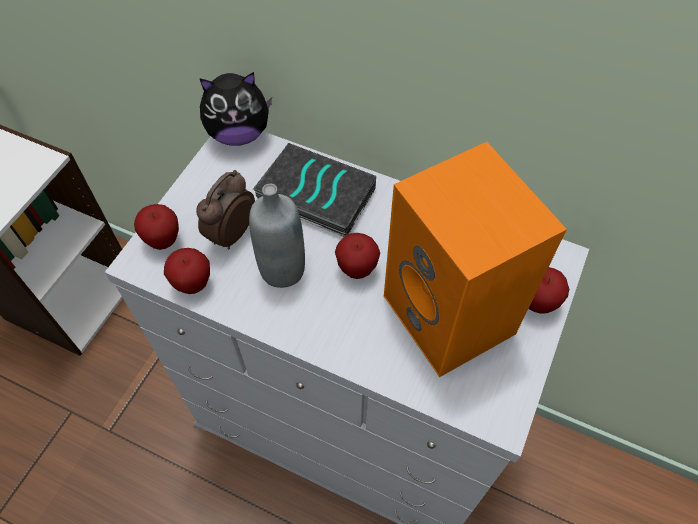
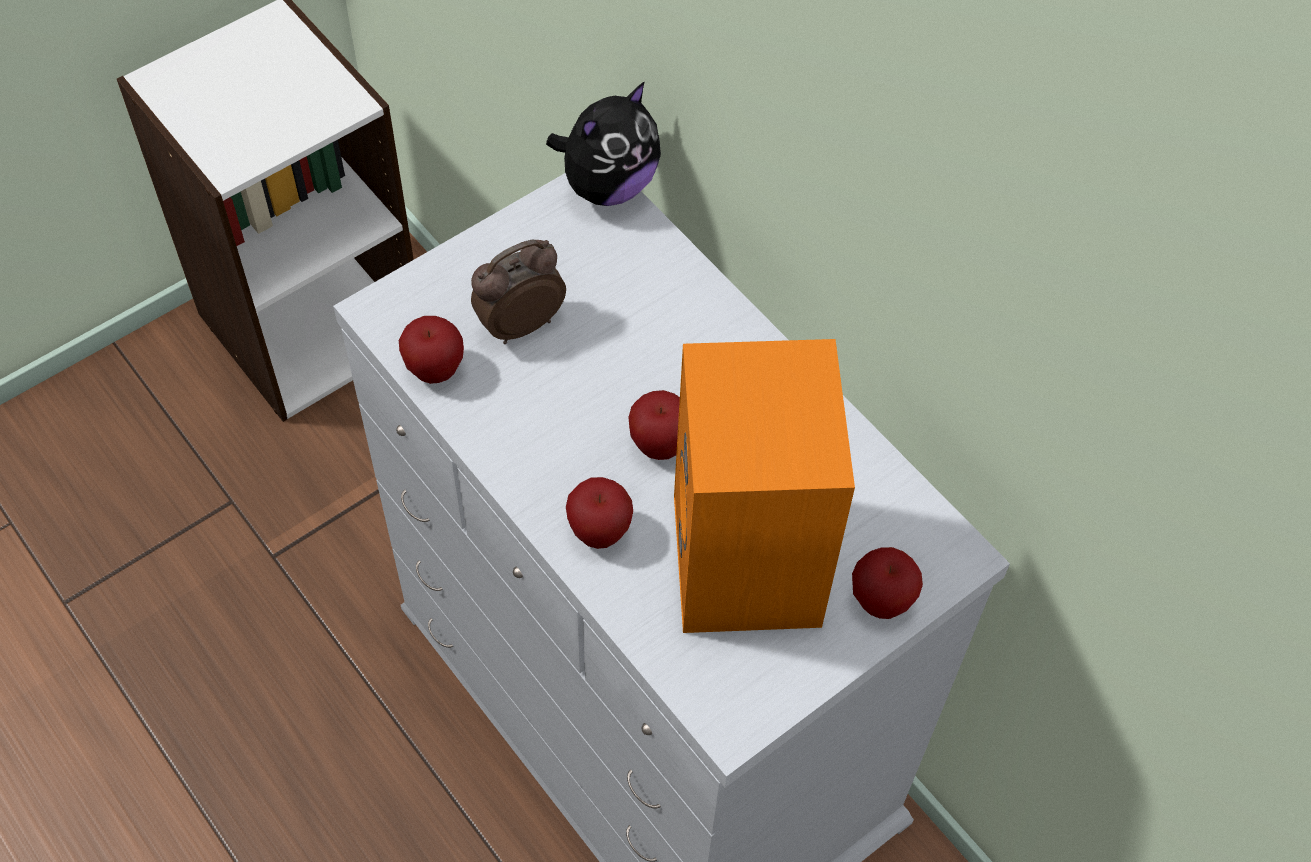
camera: 25 degrees right, 0 degrees up
apple [134,204,179,250] -> apple moved to [566,477,633,549]
plush toy [199,72,272,146] -> plush toy turned 60 degrees counterclockwise [546,81,661,206]
grey bottle [249,184,305,288] -> none
book [253,143,376,237] -> none

